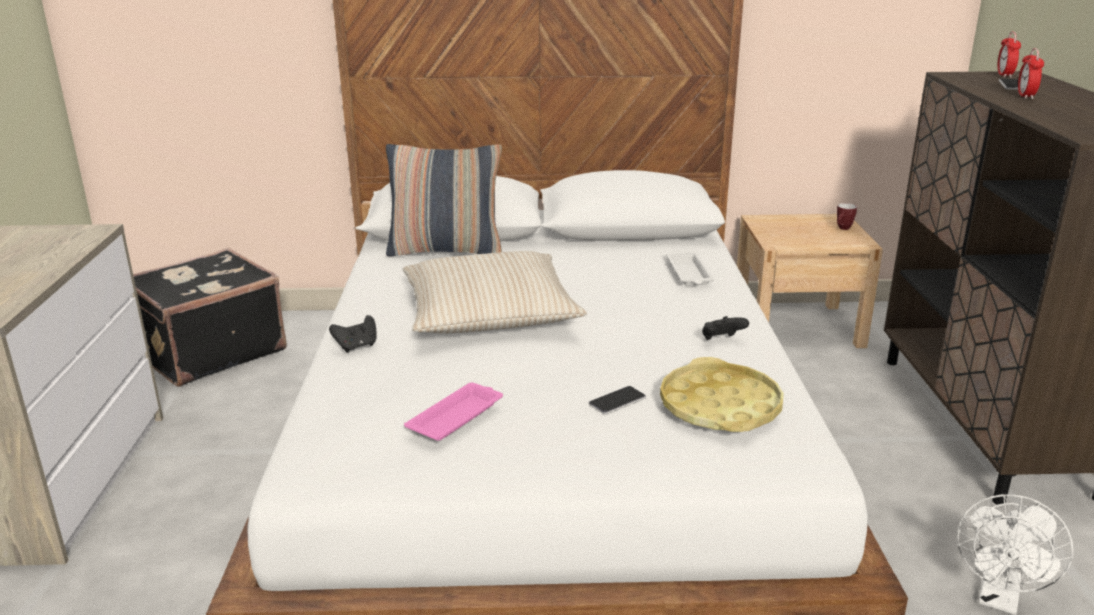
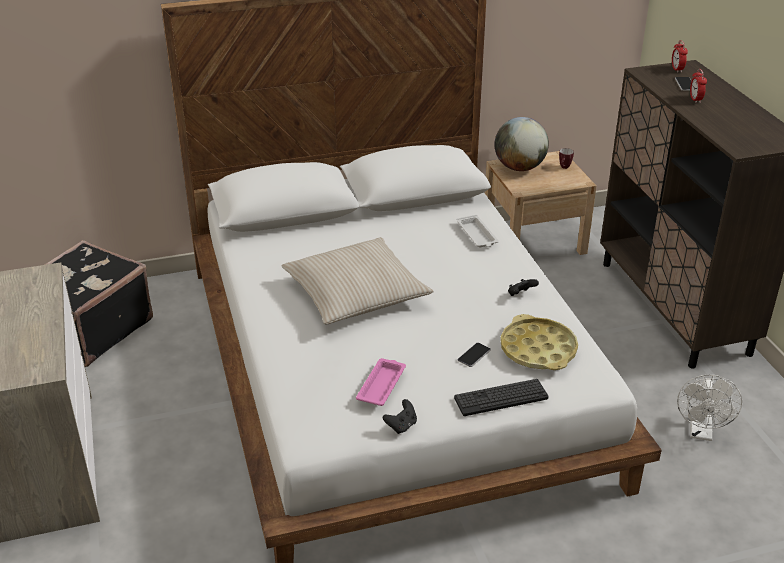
camera: 15 degrees left, 10 degrees up
black game controller [329,315,377,352] -> black game controller moved to [383,399,417,434]
pillow [386,144,502,256] -> none
none -> keyboard [454,379,548,416]
none -> globe [494,117,549,171]

